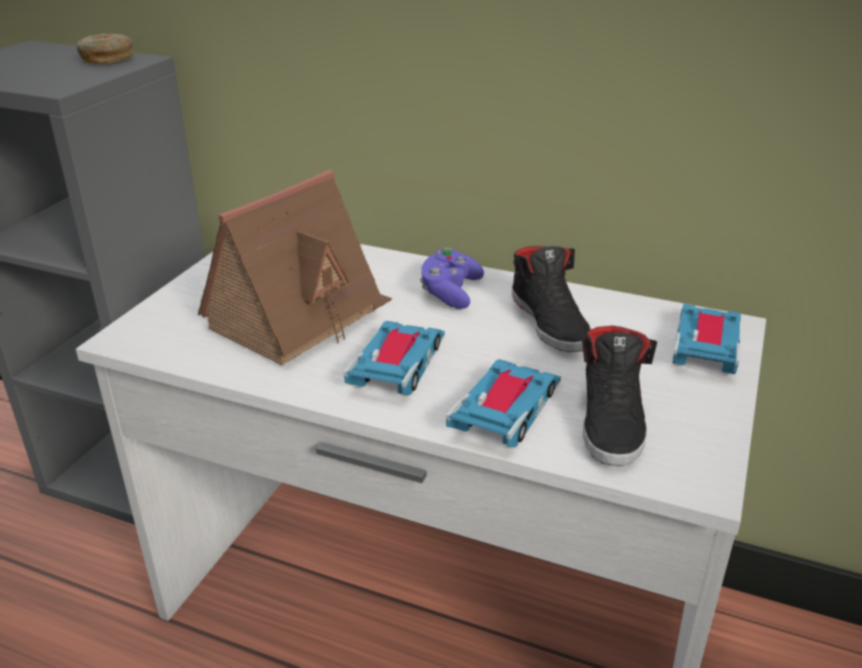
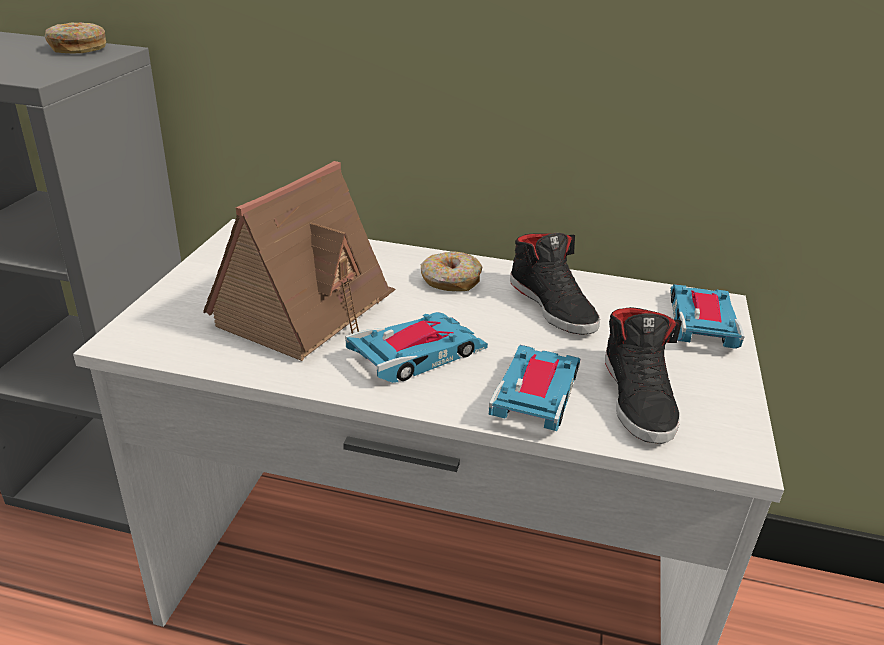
camera: 10 degrees left, 0 degrees up
toy car [344,321,445,395] -> toy car turned 45 degrees clockwise [345,312,488,383]
purple game controller [420,248,484,309] -> donut [421,251,482,291]

